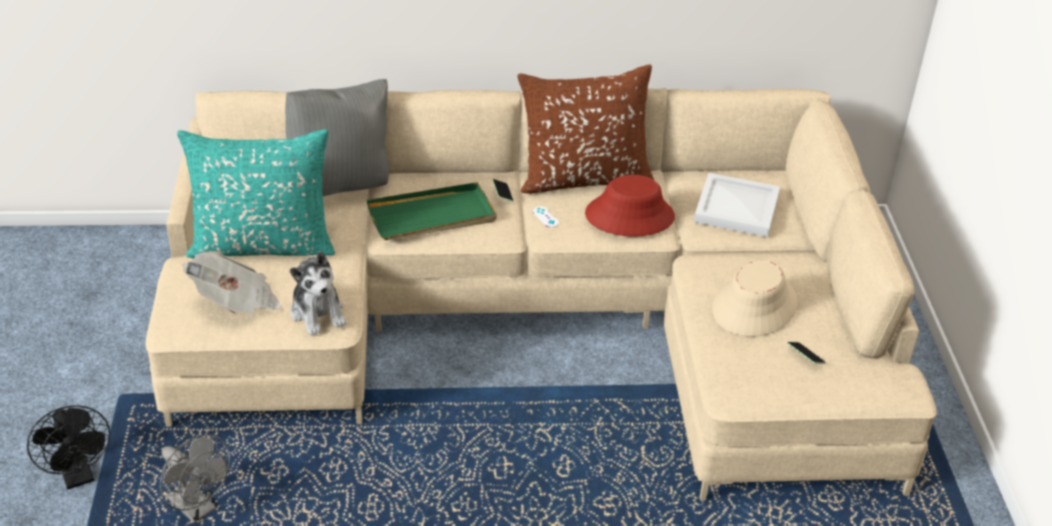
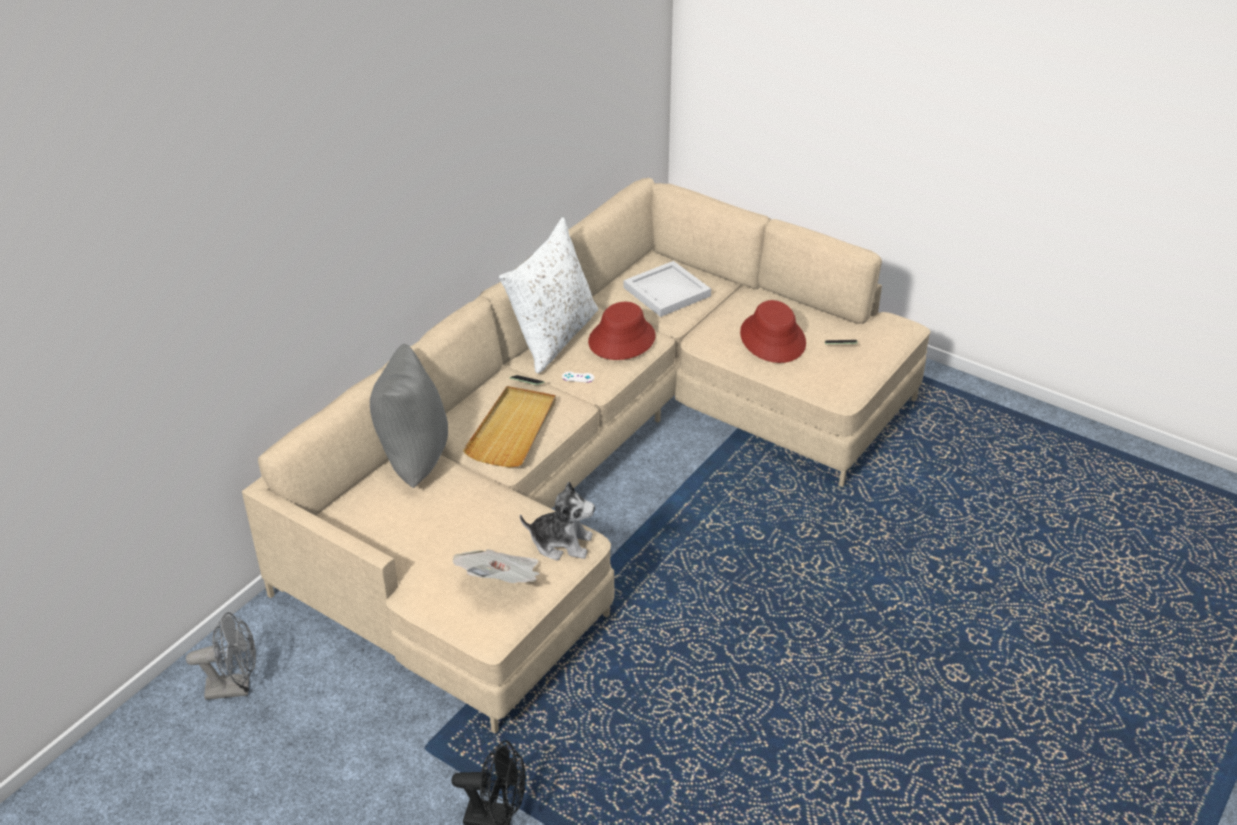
camera: 50 degrees left, 0 degrees up
grey fan [160,434,230,523] -> grey fan moved to [186,612,256,700]
turquoise pillow [177,129,335,259] -> none
green tray [367,182,497,241] -> beige tray [463,386,556,468]
brown pillow [517,64,654,194] -> white pillow [499,217,598,373]
beige hat [712,260,798,337] -> red hat [740,300,806,363]

